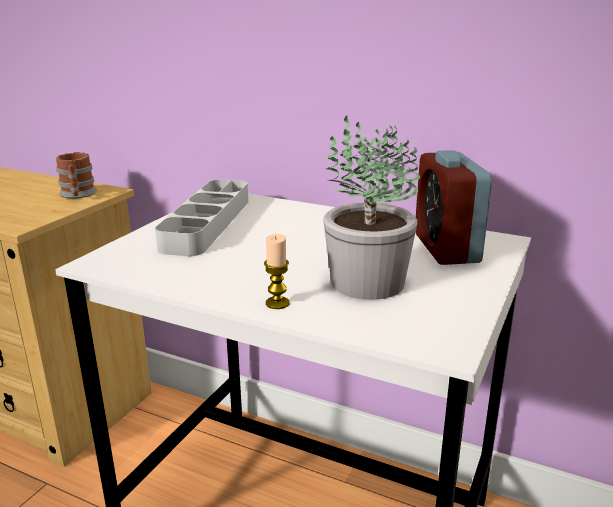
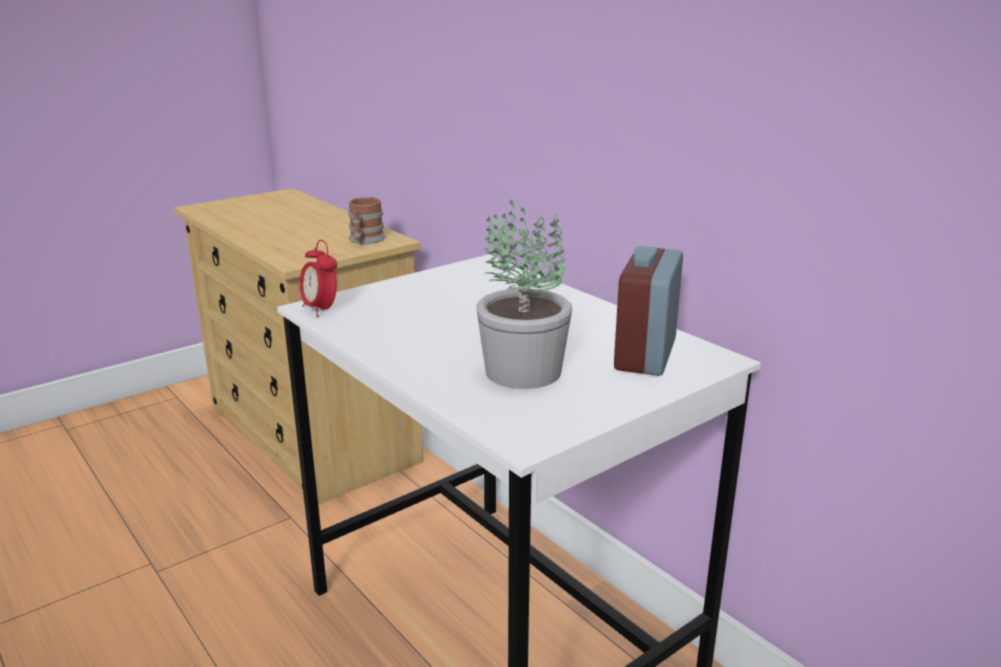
camera: 25 degrees right, 0 degrees up
grey tray [155,179,248,256] -> none
candle [264,234,289,309] -> none
none -> alarm clock [300,240,337,317]

